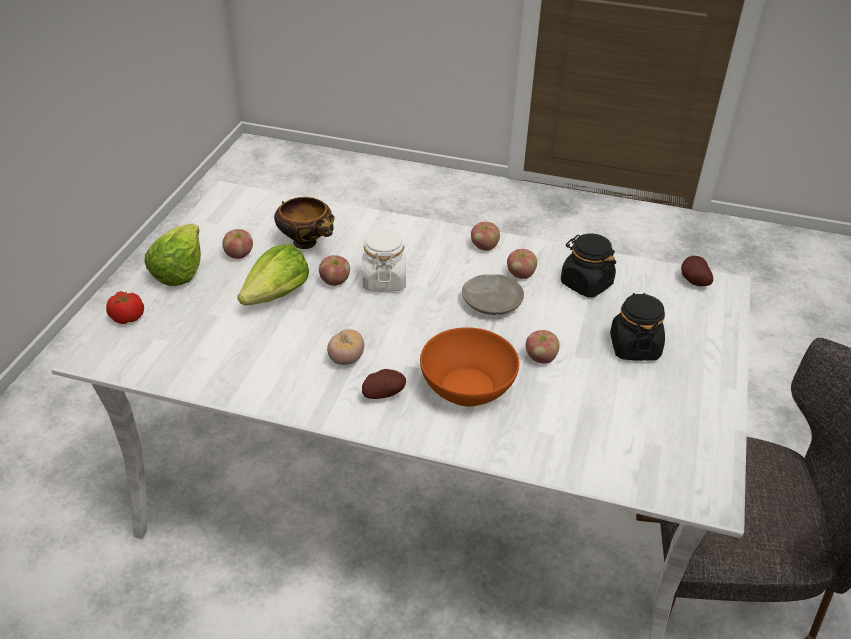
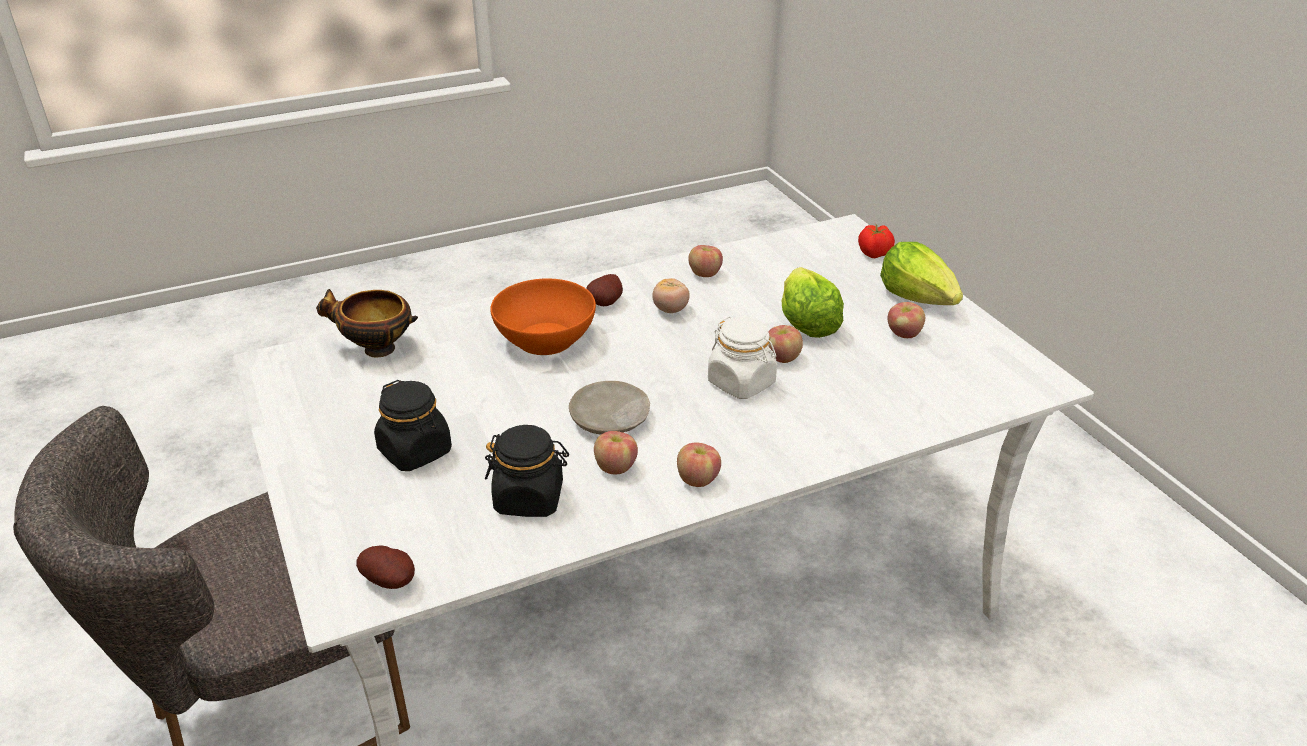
camera: 140 degrees right, 5 degrees down
bowl [274,197,334,249] -> bowl moved to [316,289,418,357]
apple [526,330,560,363] -> apple moved to [688,245,723,277]

